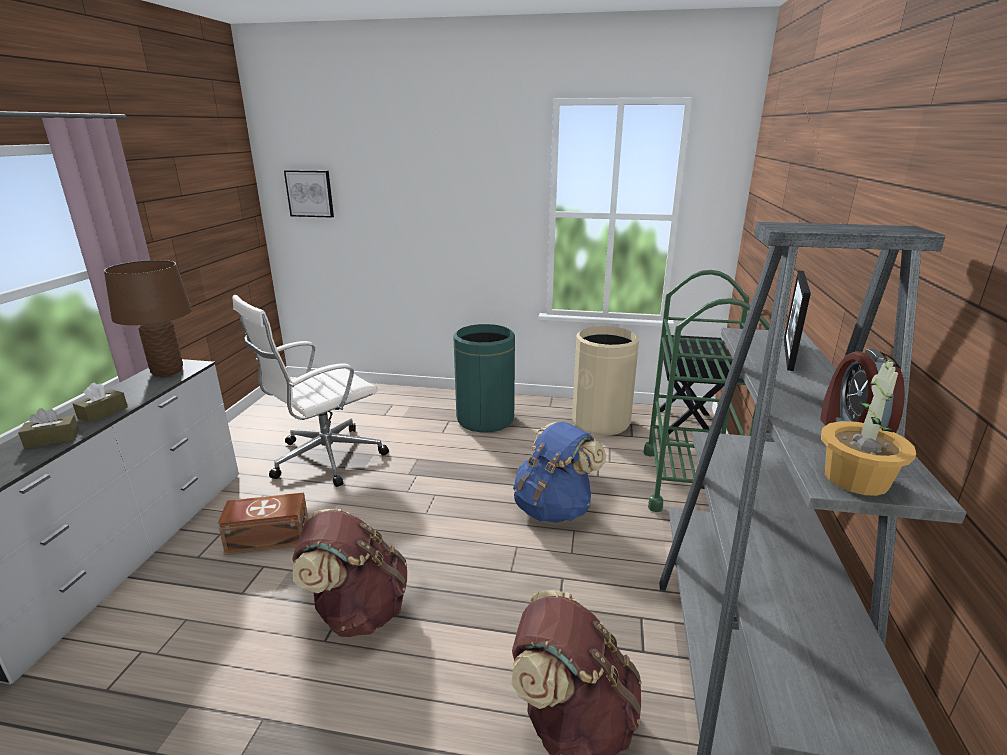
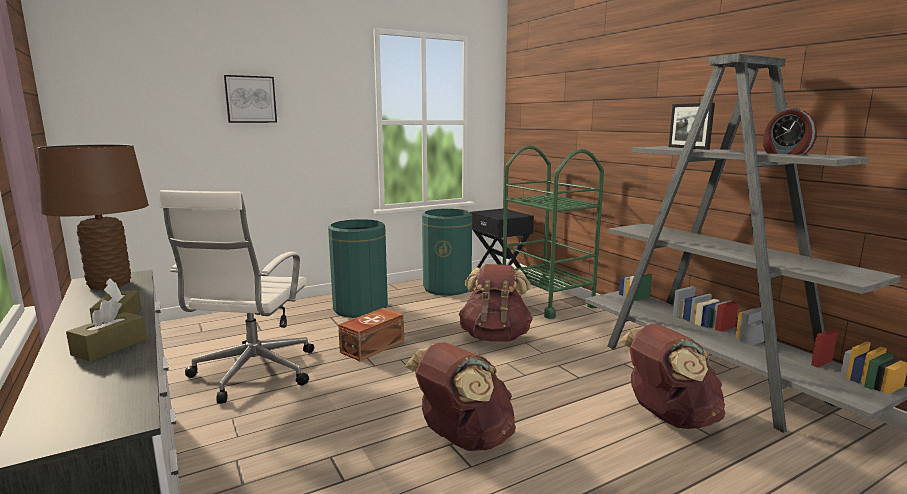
camera: 40 degrees left, 10 degrees down
brown storage box [217,492,308,555] -> brown storage box moved to [338,308,404,361]
picture [284,170,334,218] -> picture moved to [224,75,277,123]
blue backpack [513,421,606,523] -> brown backpack [459,264,533,342]
beige trash can [572,326,639,436] -> green trash can [422,209,472,296]
potted plant [821,352,916,496] -> none

